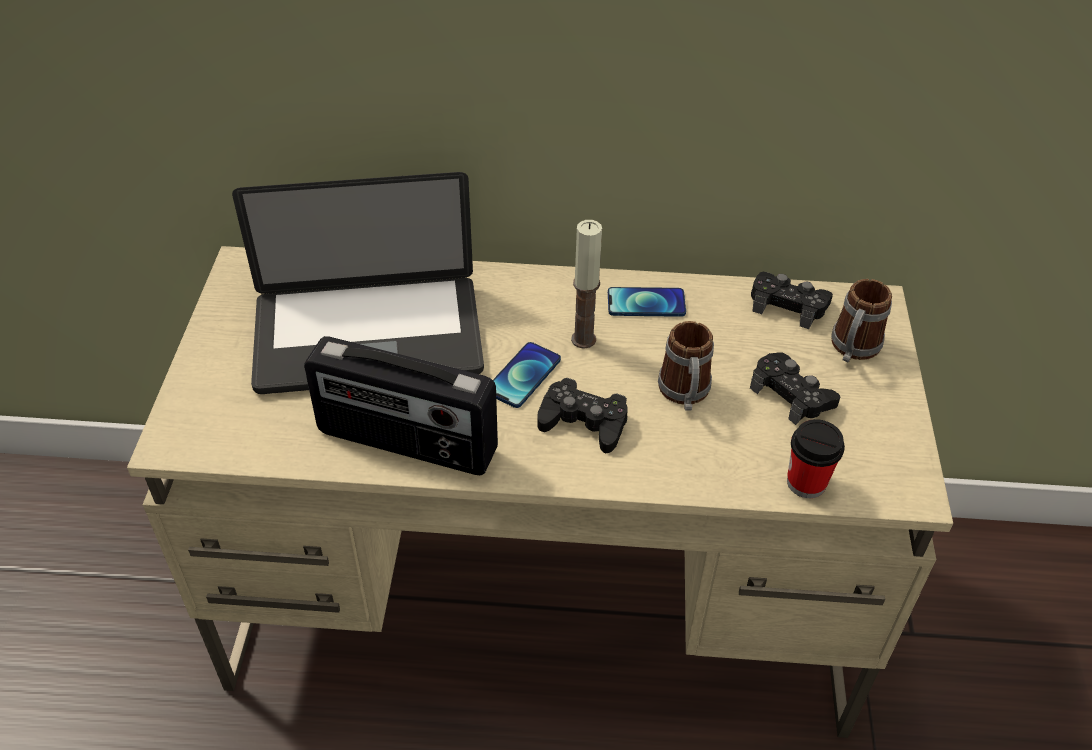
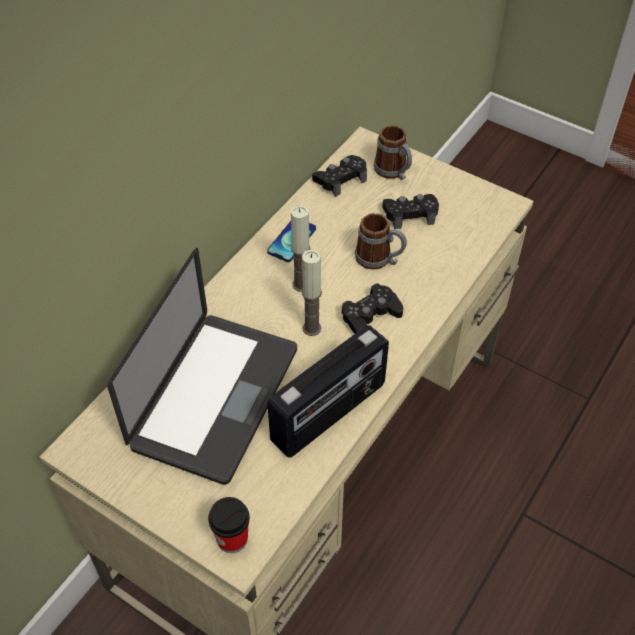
camera: 60 degrees left, 5 degrees up
phone [493,342,561,408] -> candle [302,250,322,336]
cup [787,419,845,498] -> cup moved to [208,497,250,553]

